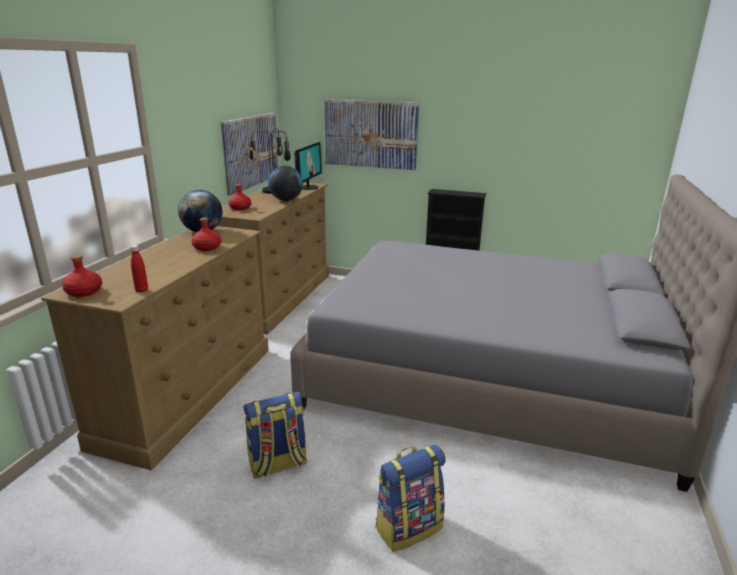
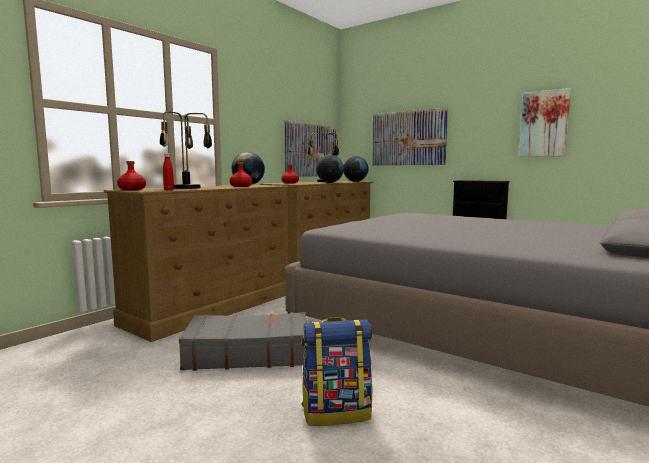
camera: 20 degrees right, 15 degrees down
backpack [243,392,307,479] -> grey suitcase [179,312,307,371]
monitor [294,142,322,190] -> globe [344,156,369,182]
none -> table lamp [160,111,212,189]
none -> picture [519,88,571,157]

